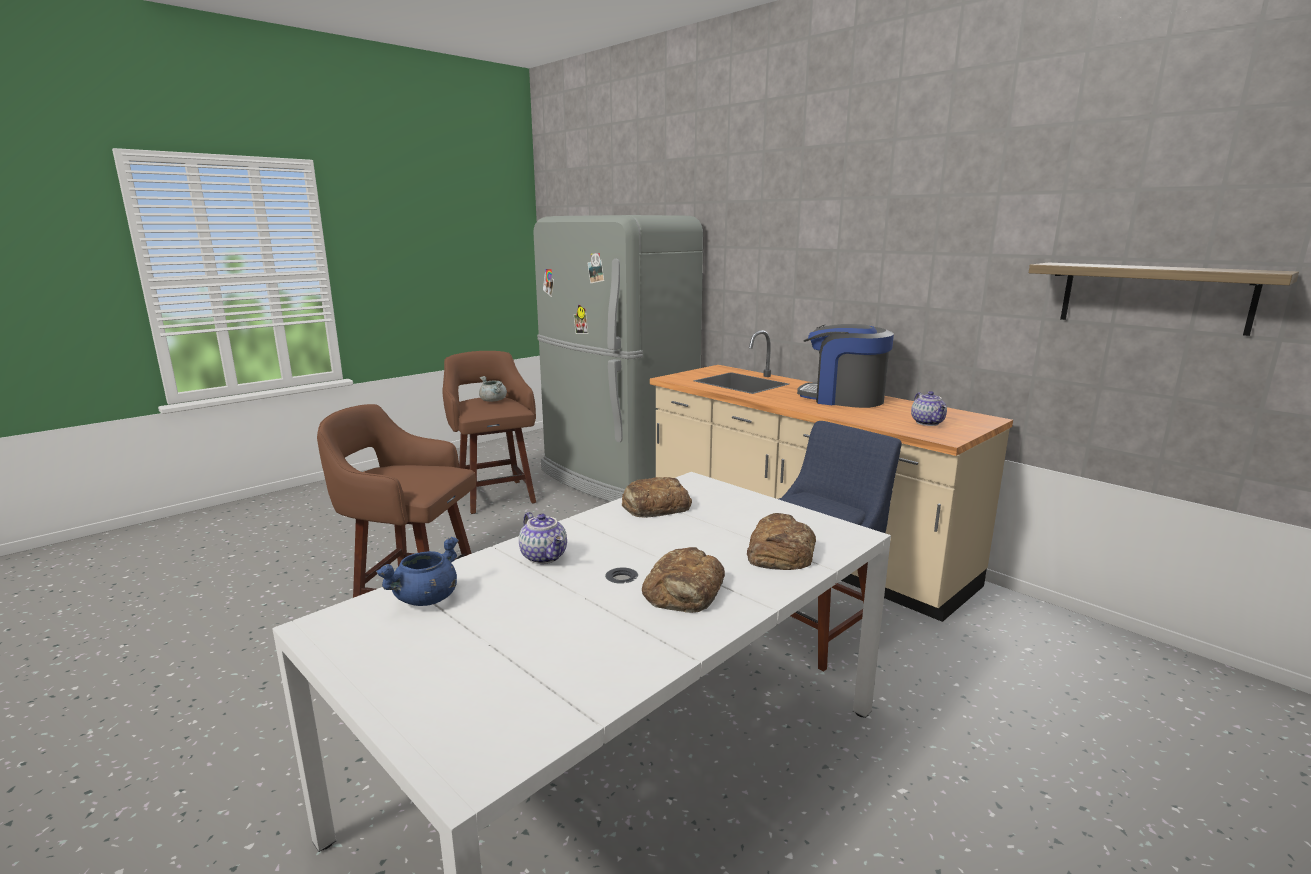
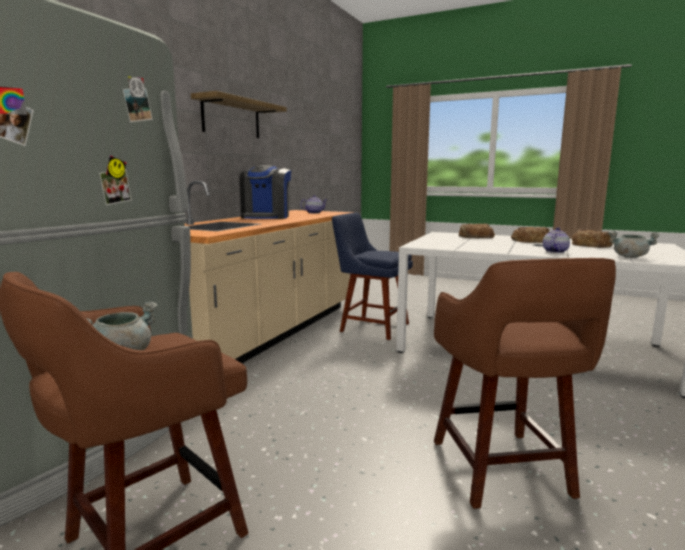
camera: 110 degrees left, 5 degrees down
blue cooking pot [376,537,459,606] -> grey cooking pot [608,231,661,258]
bread [622,477,692,518] -> bread moved to [572,229,613,248]
shelf [1029,263,1299,336] -> shelf moved to [191,91,287,138]

